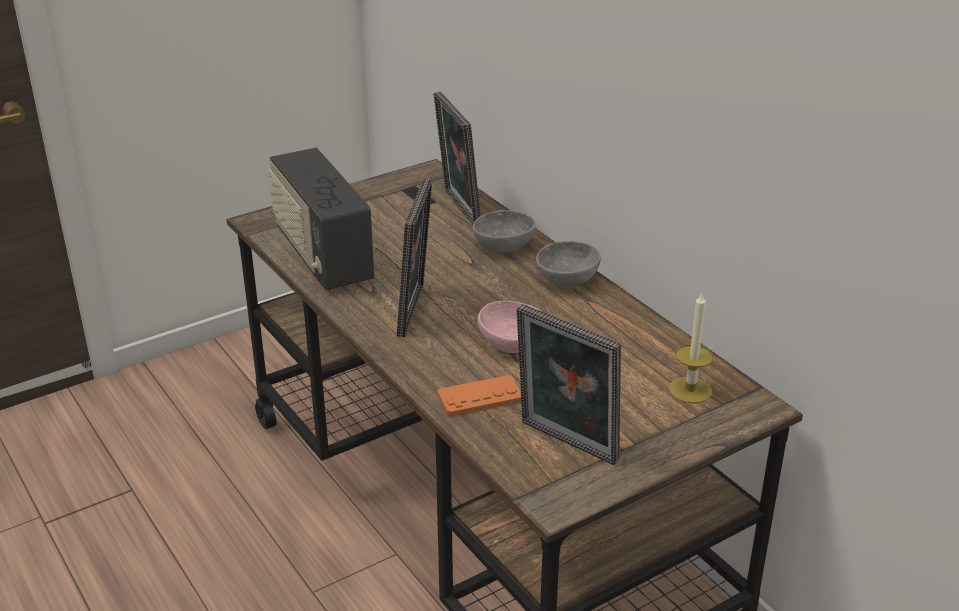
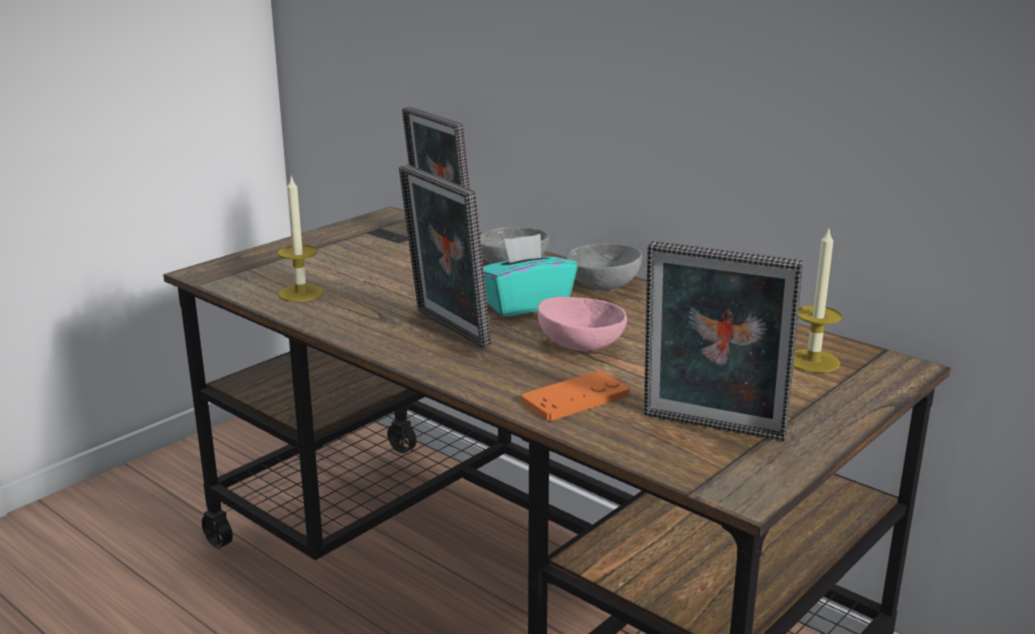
camera: 15 degrees left, 10 degrees down
radio [268,147,375,290] -> candle [278,175,324,302]
picture frame [397,177,433,337] -> picture frame turned 150 degrees clockwise [399,164,491,348]
none -> turquoise tissue box [483,234,578,317]

